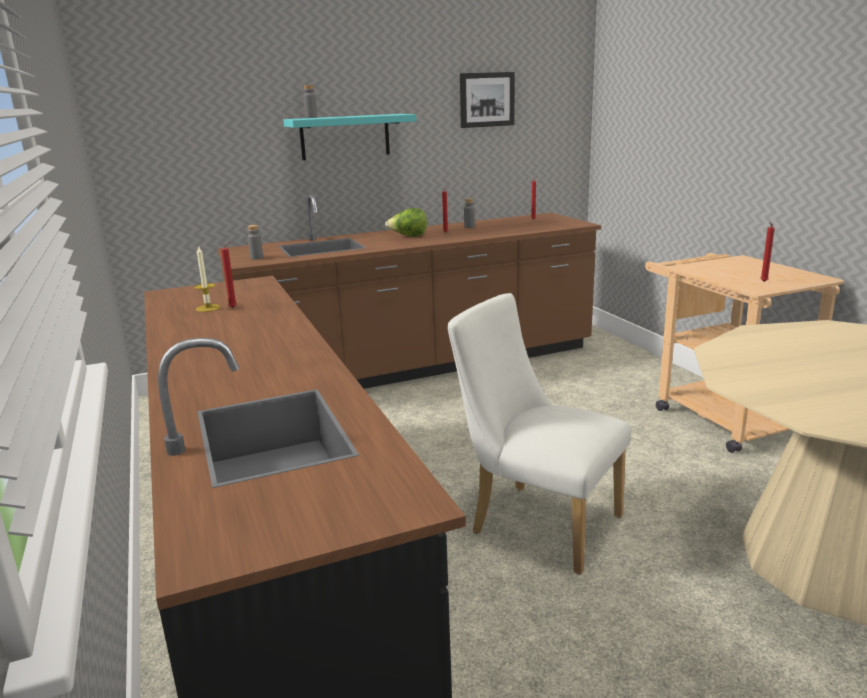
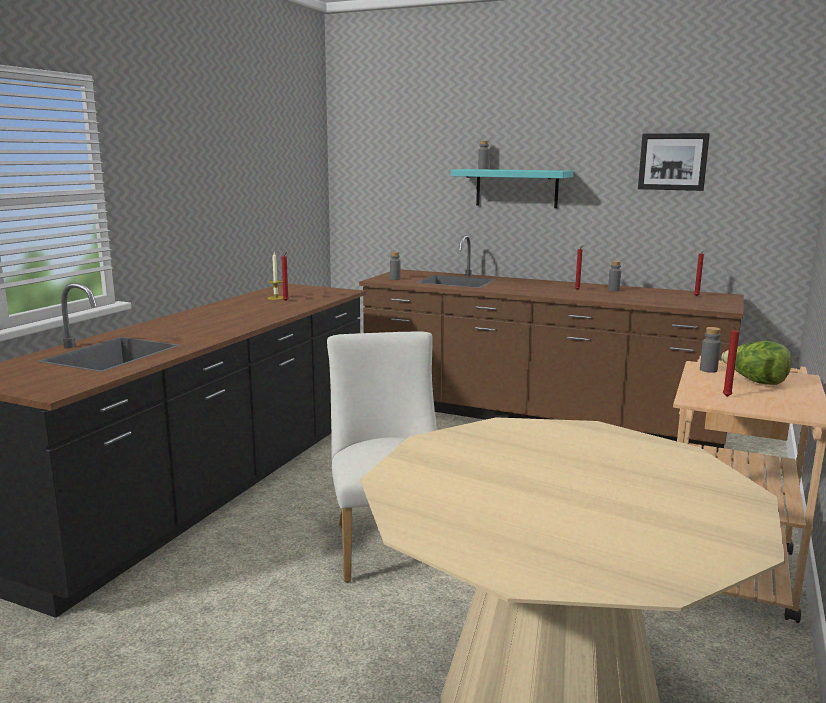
camera: 45 degrees right, 5 degrees down
lettuce [385,208,427,237] -> lettuce moved to [721,341,792,385]
none -> grey bottle [700,327,721,373]

